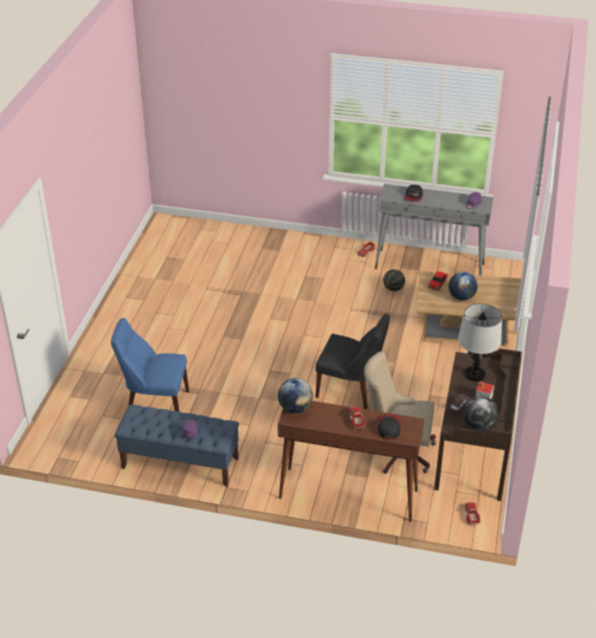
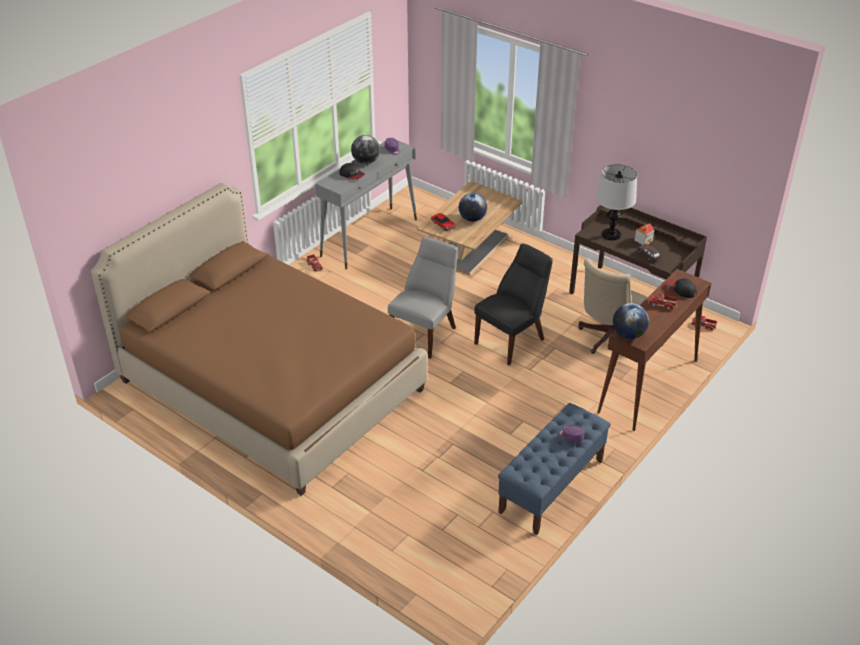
camera: 65 degrees left, 0 degrees up
blue chair [111,318,189,412] -> none
basketball [383,269,405,291] -> none
globe [464,396,499,431] -> globe moved to [351,135,380,164]
none -> brown bed [91,183,427,496]
none -> grey chair [388,237,458,359]

